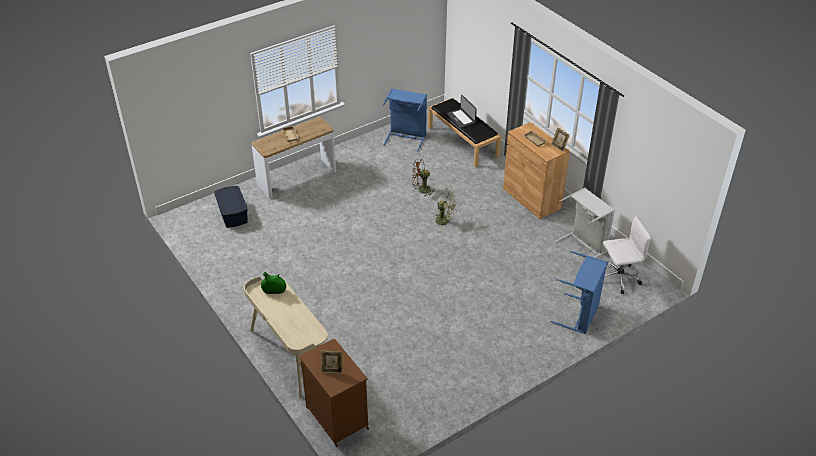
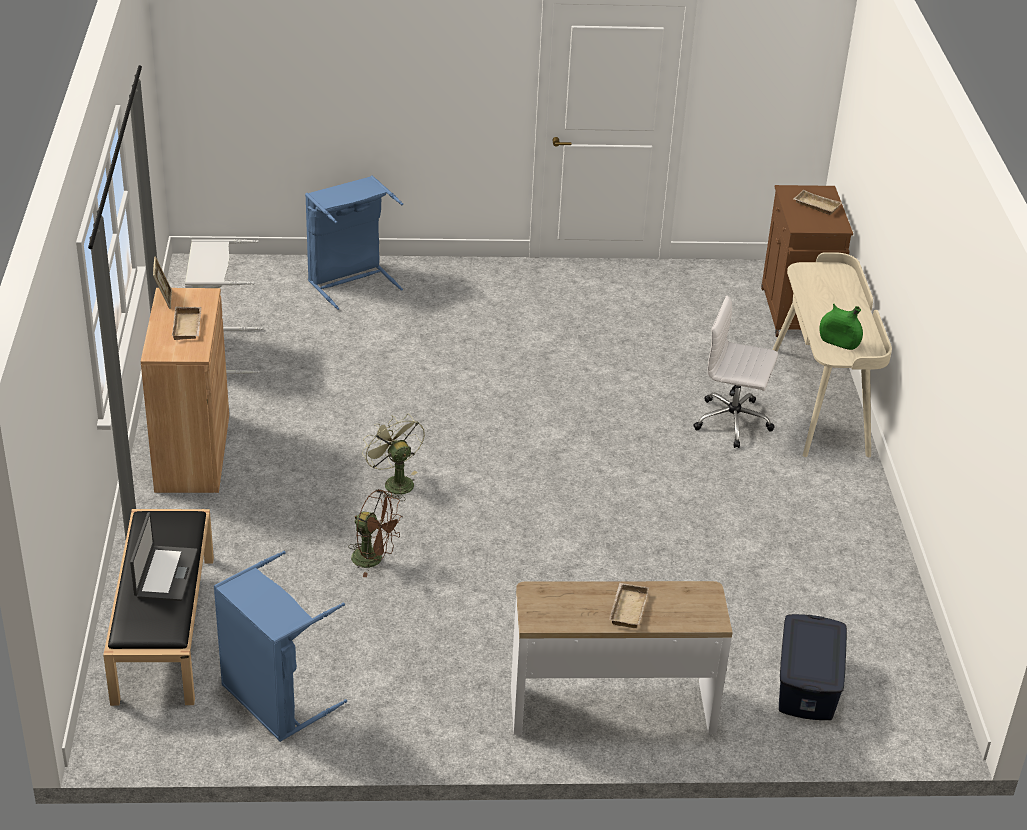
camera: 150 degrees left, 5 degrees down
picture frame [321,351,342,373] -> beige tray [794,190,842,215]
white office chair [603,216,651,294] -> white office chair moved to [693,295,778,448]

